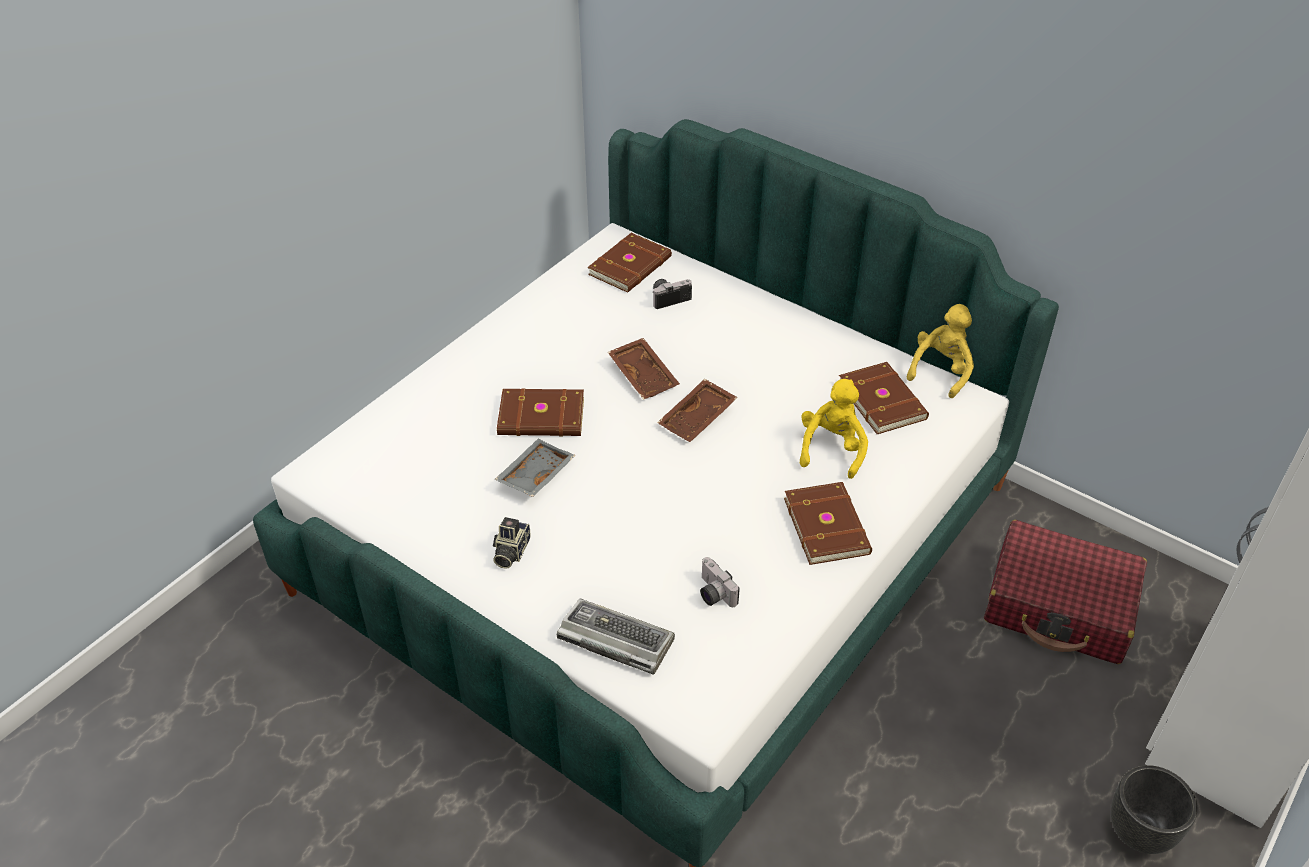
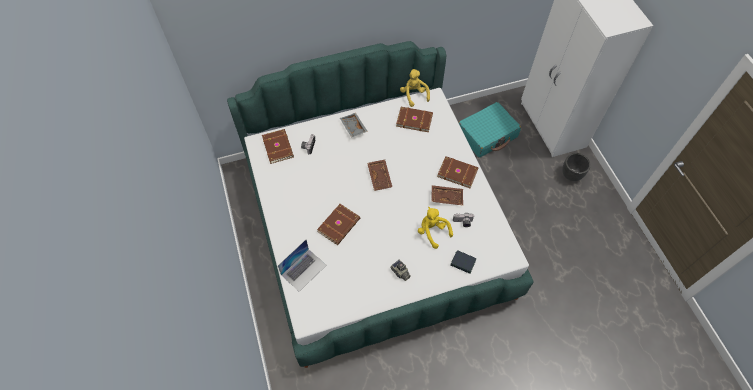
camera: 55 degrees left, 15 degrees up
grey tray [494,439,575,497] -> grey tray moved to [340,113,368,137]
keyboard [557,598,675,675] -> book [450,250,477,274]
brown tray [608,338,680,400] -> brown tray moved to [431,185,463,206]
yellow plush toy [800,379,868,479] -> yellow plush toy moved to [418,207,453,249]
red suitcase [984,520,1147,664] -> turquoise suitcase [458,102,521,158]
none -> laptop [278,240,326,292]

